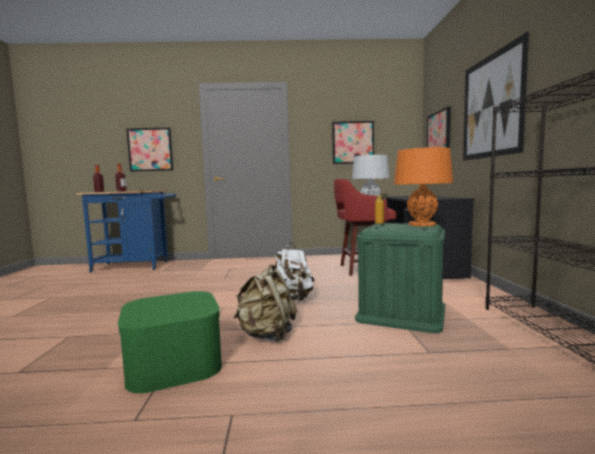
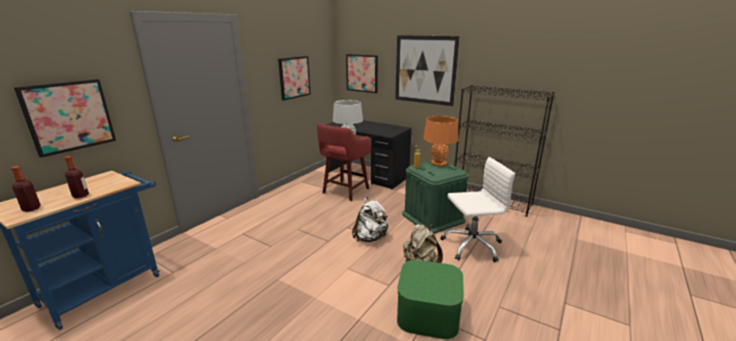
camera: 55 degrees left, 15 degrees up
none -> white office chair [440,157,515,262]

